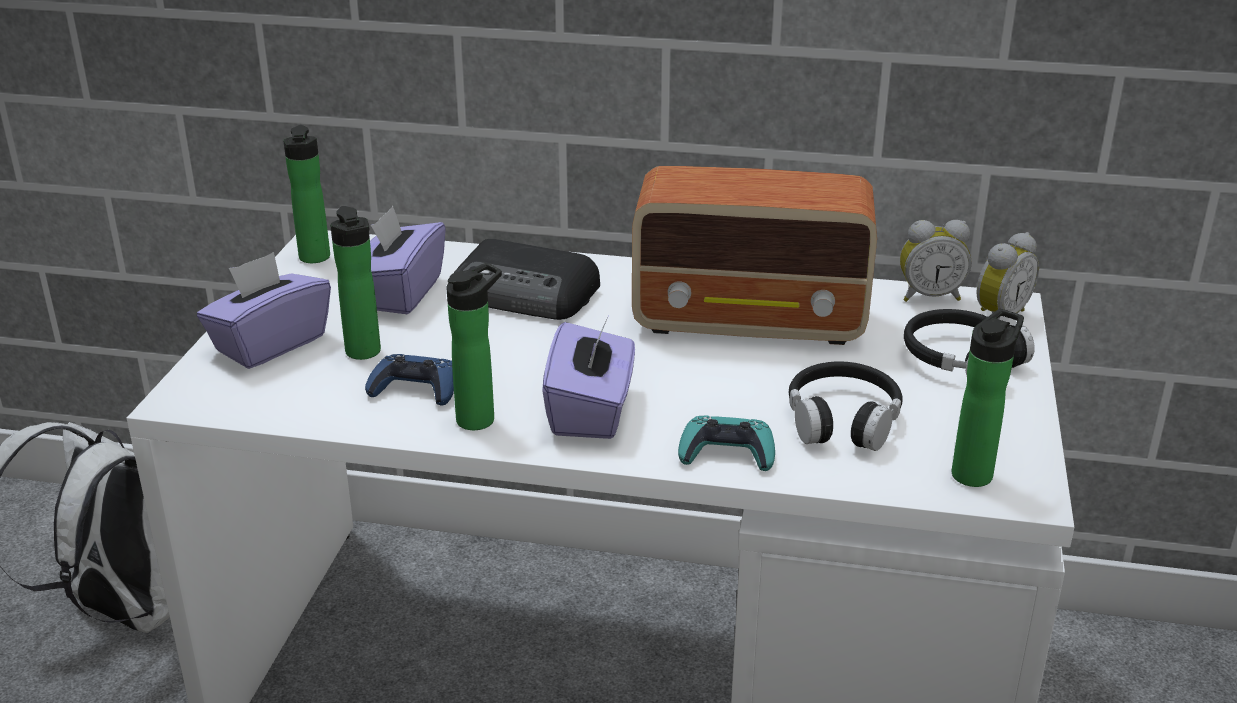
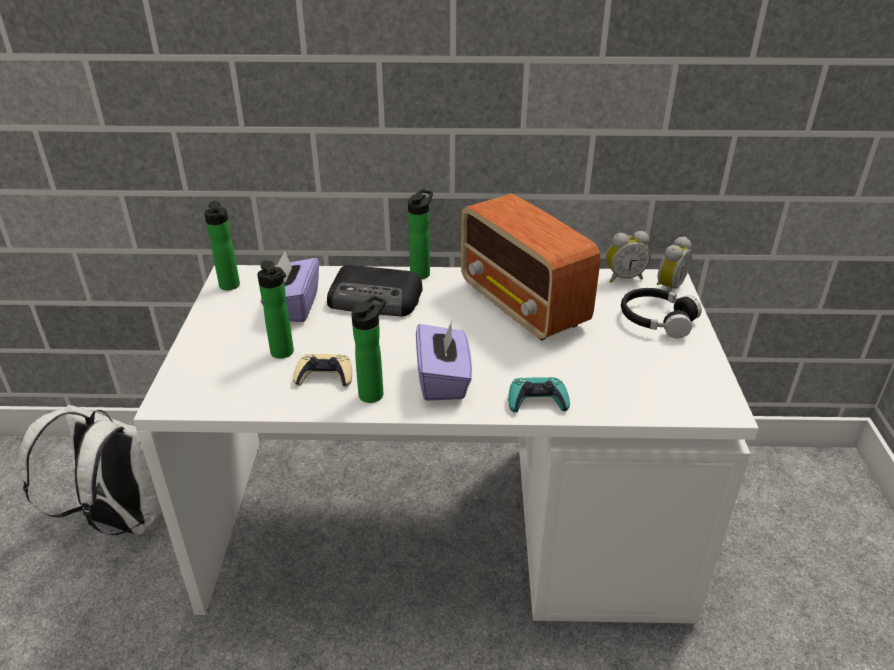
camera: 10 degrees left, 5 degrees up
purple tissue box [197,252,331,369] -> none
blue game controller [365,354,454,406] -> beige game controller [293,354,352,387]
radio [632,166,877,345] -> radio turned 60 degrees clockwise [461,194,600,341]
black headphones [789,361,903,451] -> none
bottle [952,309,1024,487] -> bottle moved to [408,189,433,279]

